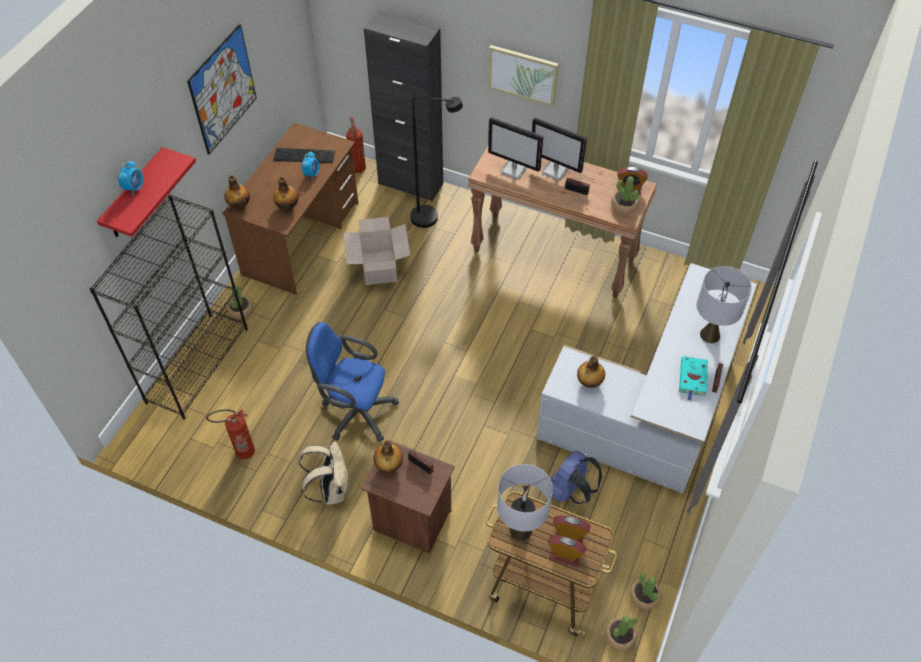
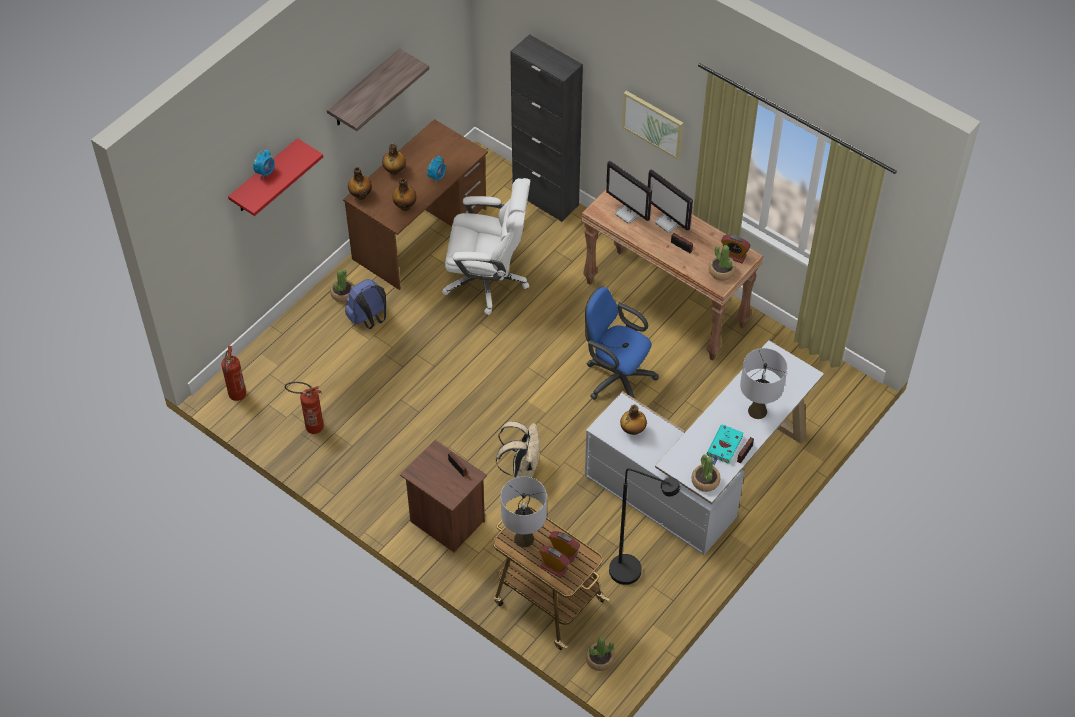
camera: 15 degrees right, 0 degrees up
black bookcase [90,195,248,420] -> none
picture [187,24,257,155] -> shelf [327,49,429,131]
keyboard [274,148,335,163] -> none
beige backpack [299,441,348,505] -> beige backpack moved to [496,421,541,478]
blue office chair [306,322,399,442] -> blue office chair moved to [585,286,659,400]
cardboard box [344,217,410,285] -> white office chair [442,178,530,315]
fire extinguisher [346,117,366,173] -> fire extinguisher moved to [221,346,246,401]
bottle [373,440,403,473] -> bottle moved to [382,143,406,175]
black floor lamp [410,97,463,228] -> black floor lamp moved to [609,469,680,585]
blue backpack [551,451,602,504] -> blue backpack moved to [345,279,386,329]
potted plant [630,573,661,610] -> potted plant moved to [691,455,720,492]

